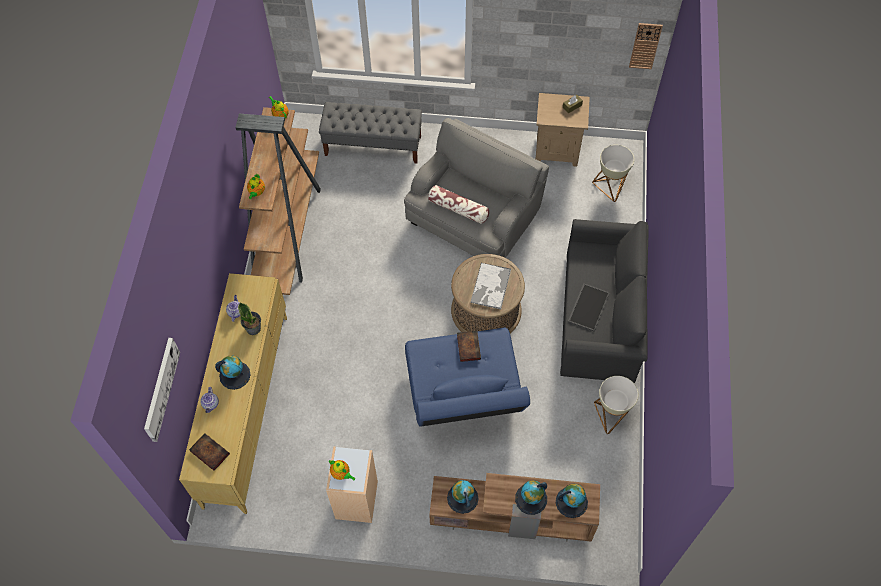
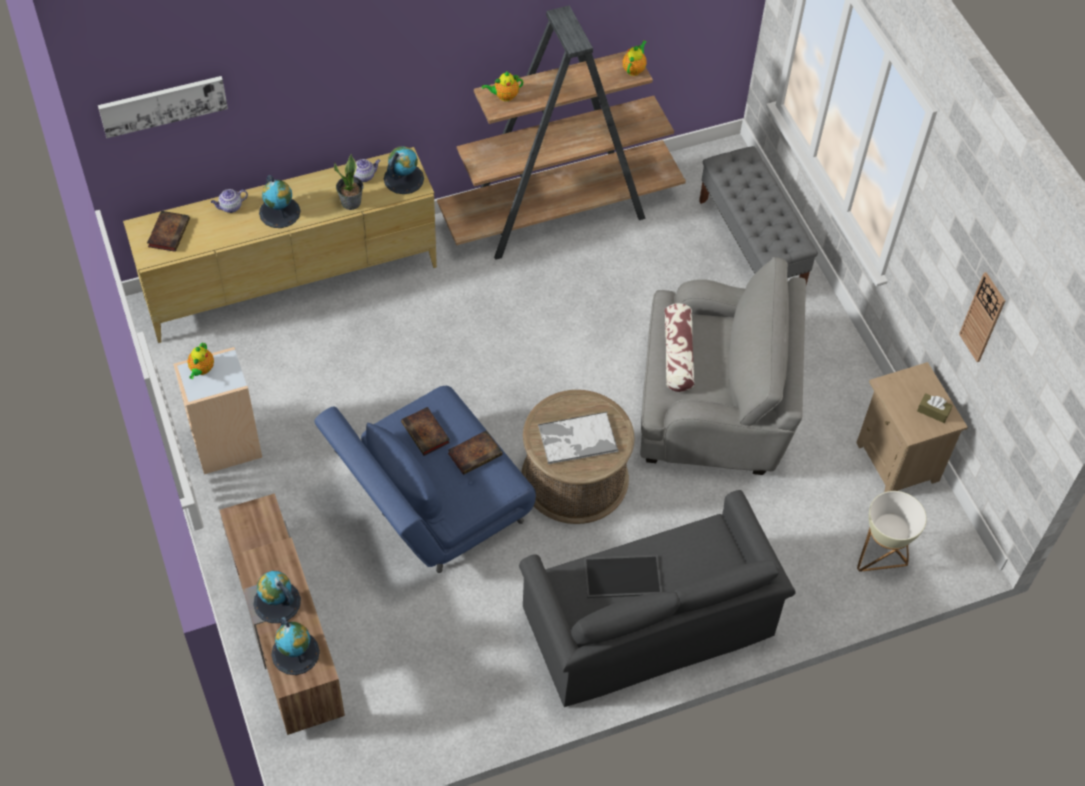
camera: 60 degrees right, 5 degrees down
globe [447,480,479,514] -> globe moved to [384,146,424,194]
planter [594,376,639,434] -> none
wall clock [629,23,663,69] -> wall clock moved to [959,272,1005,362]
none -> book [401,407,450,456]

